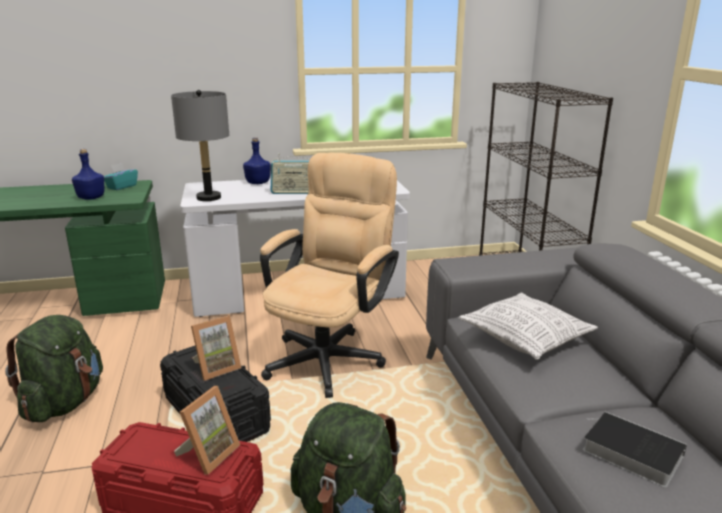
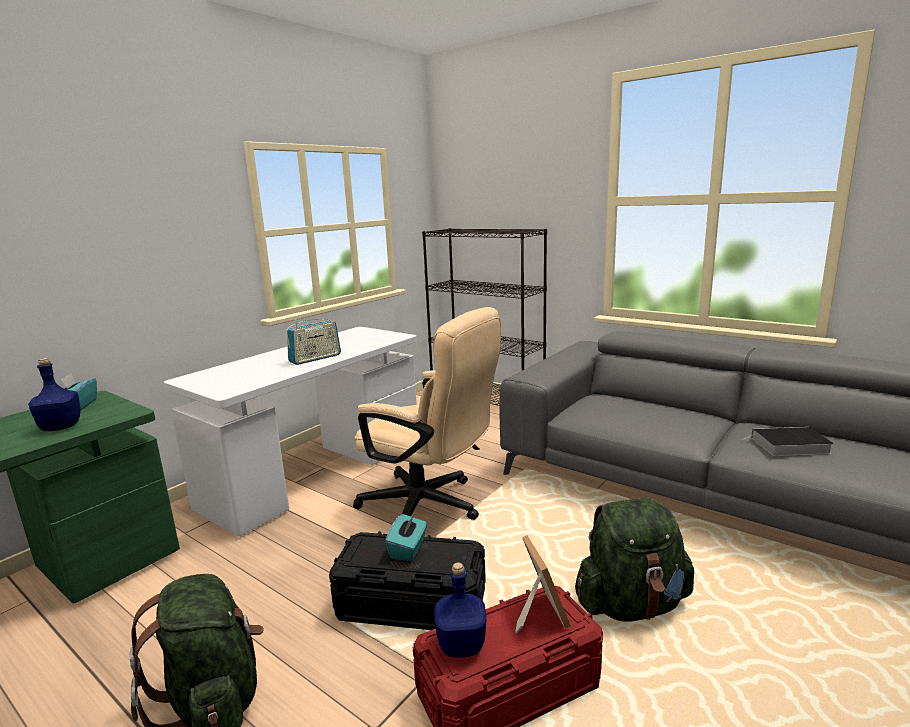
camera: 40 degrees left, 5 degrees down
grey table lamp [171,90,229,201] -> none
picture frame [191,315,242,381] -> turquoise tissue box [385,513,427,561]
blue bottle [243,137,271,184] -> blue bottle moved to [435,563,486,658]
beige office chair [260,153,399,398] -> beige office chair turned 135 degrees clockwise [353,307,501,520]
pillow [459,293,598,360] -> none

